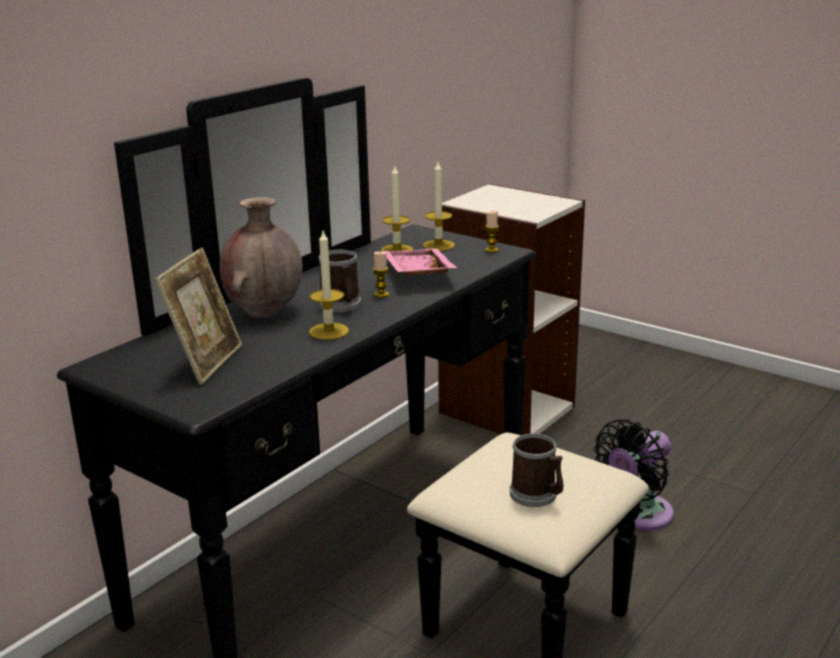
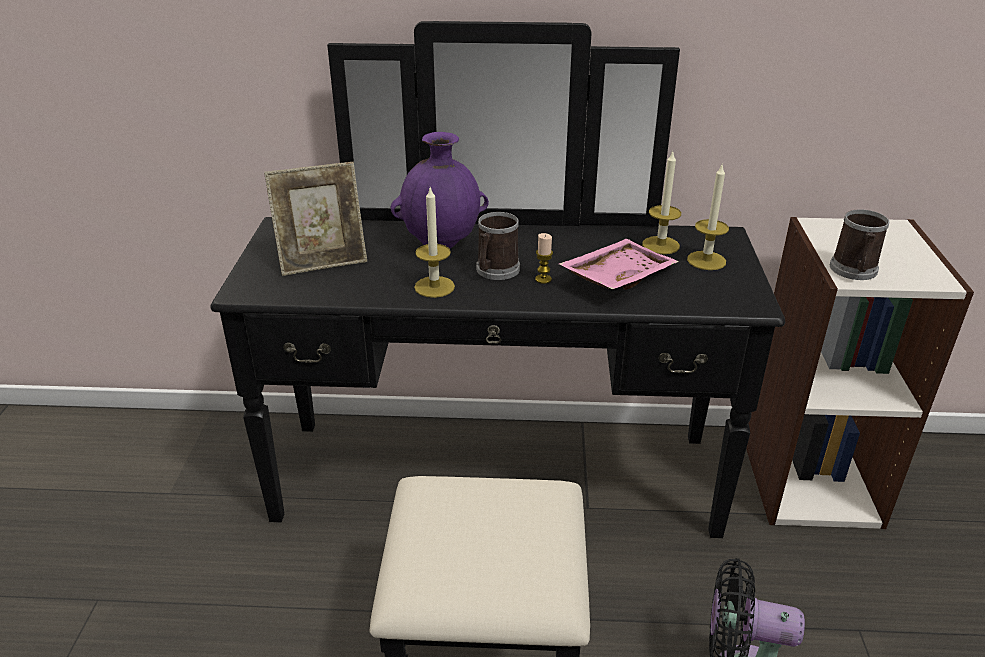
camera: 55 degrees right, 10 degrees up
brown vase [219,197,302,318] -> purple vase [390,132,489,249]
candle [485,211,499,253] -> none
mug [510,433,563,507] -> mug moved to [830,209,889,280]

